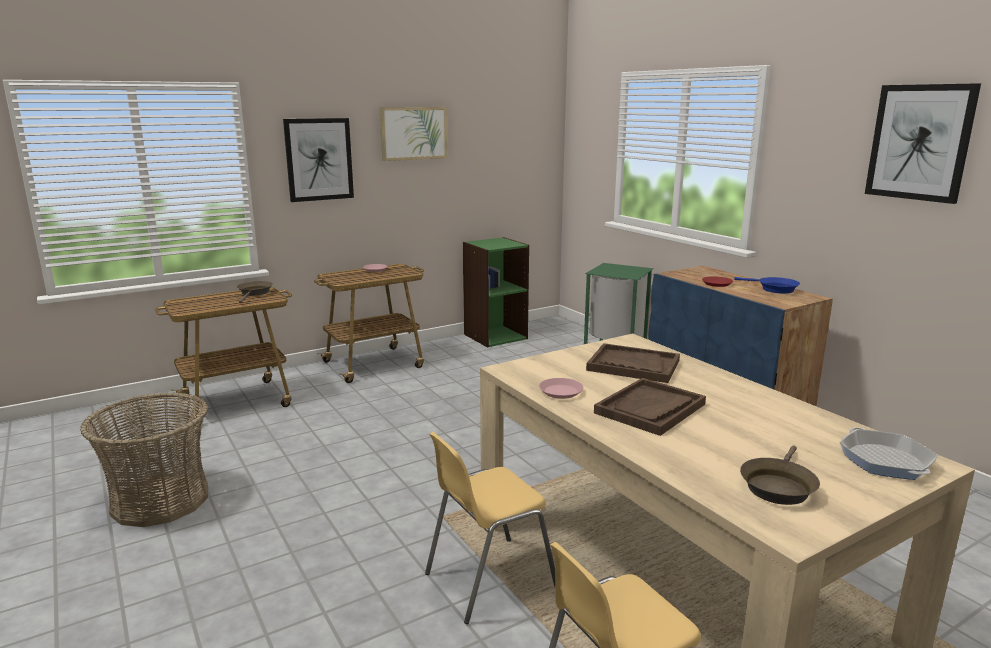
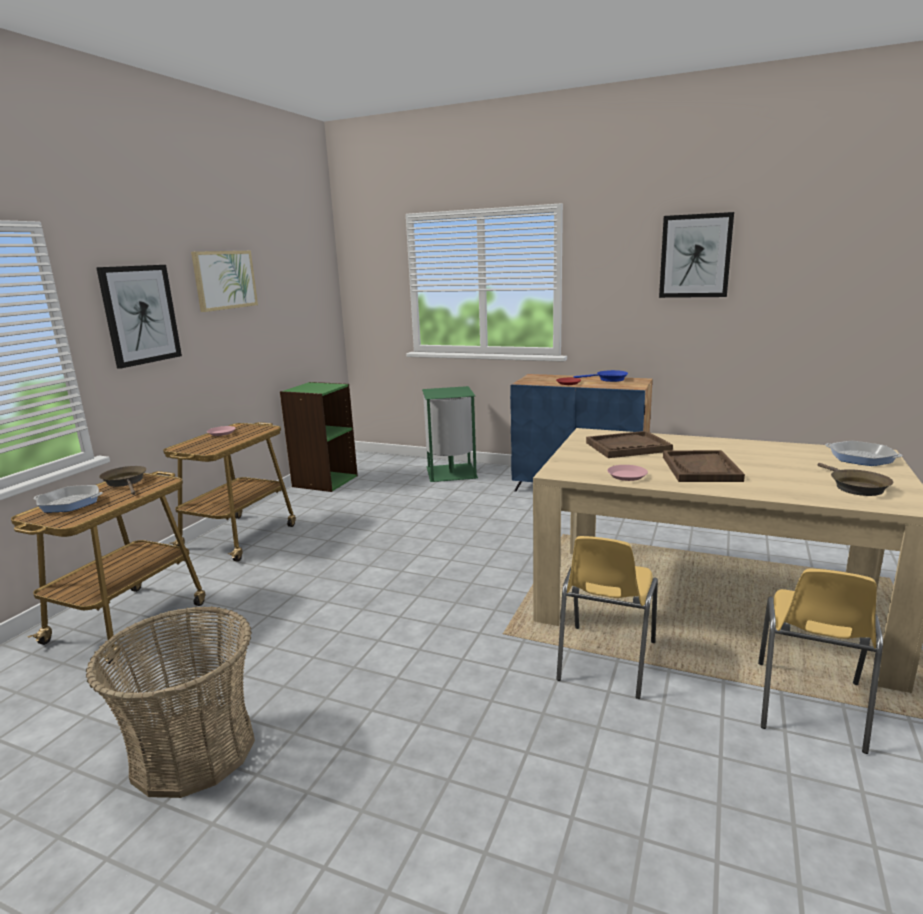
camera: 35 degrees left, 0 degrees up
none -> frying pan [34,485,103,512]

